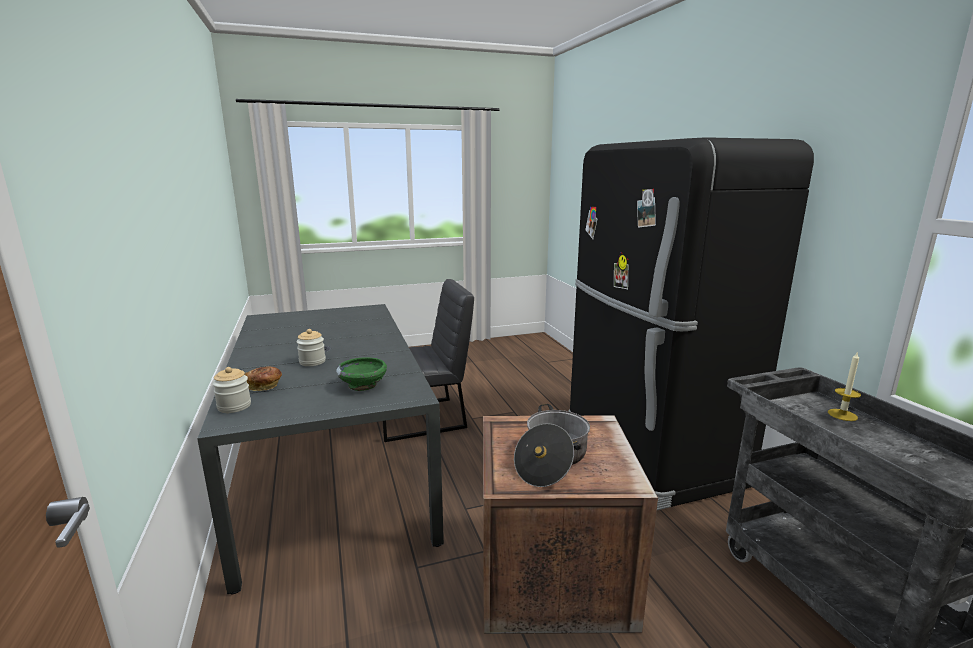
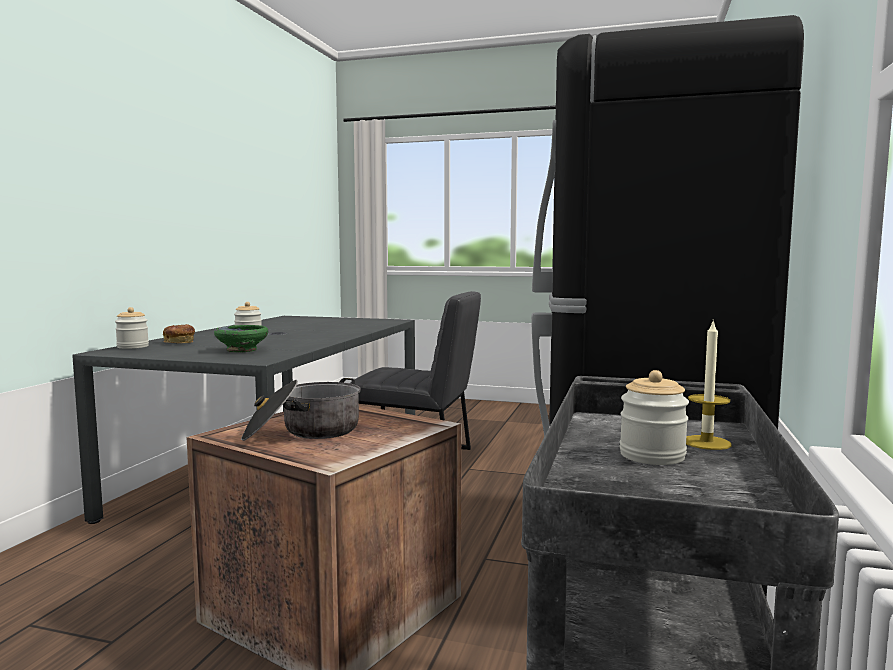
camera: 35 degrees right, 10 degrees down
none -> jar [620,370,689,465]

